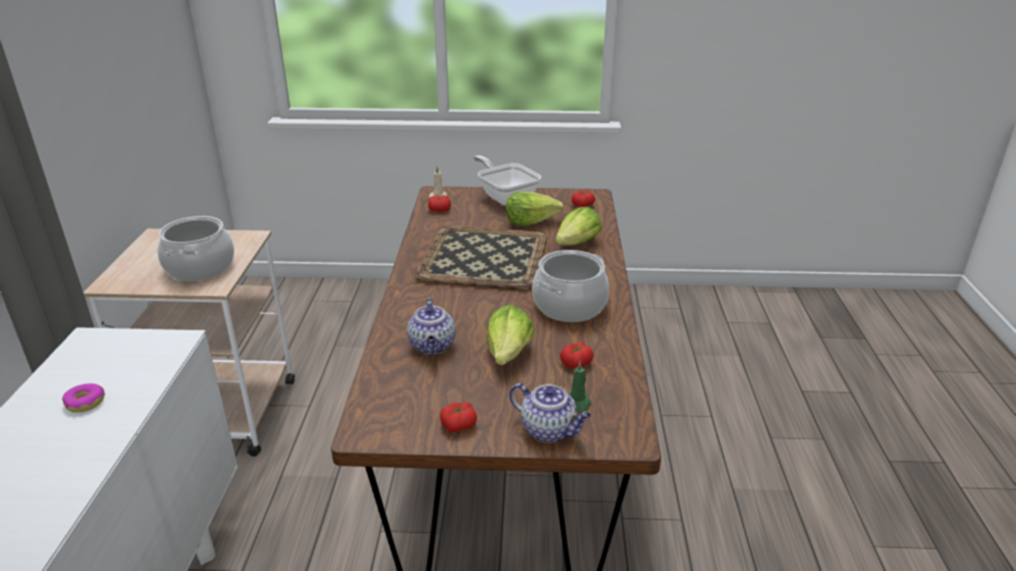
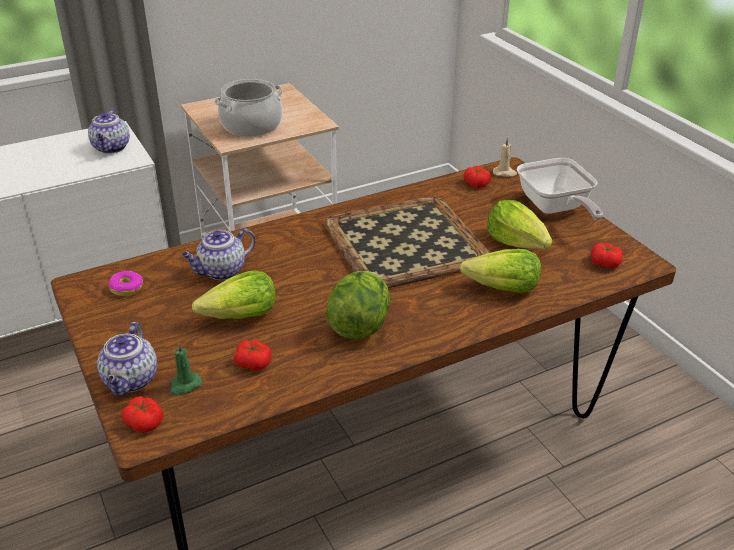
camera: 60 degrees right, 5 degrees up
donut [62,383,105,413] -> donut moved to [108,271,143,296]
tomato [440,402,477,432] -> tomato moved to [122,396,163,433]
frying pan [473,155,541,206] -> frying pan turned 135 degrees clockwise [517,158,603,221]
cooking pot [532,250,609,322] -> lettuce [325,271,390,339]
none -> teapot [88,109,130,154]

